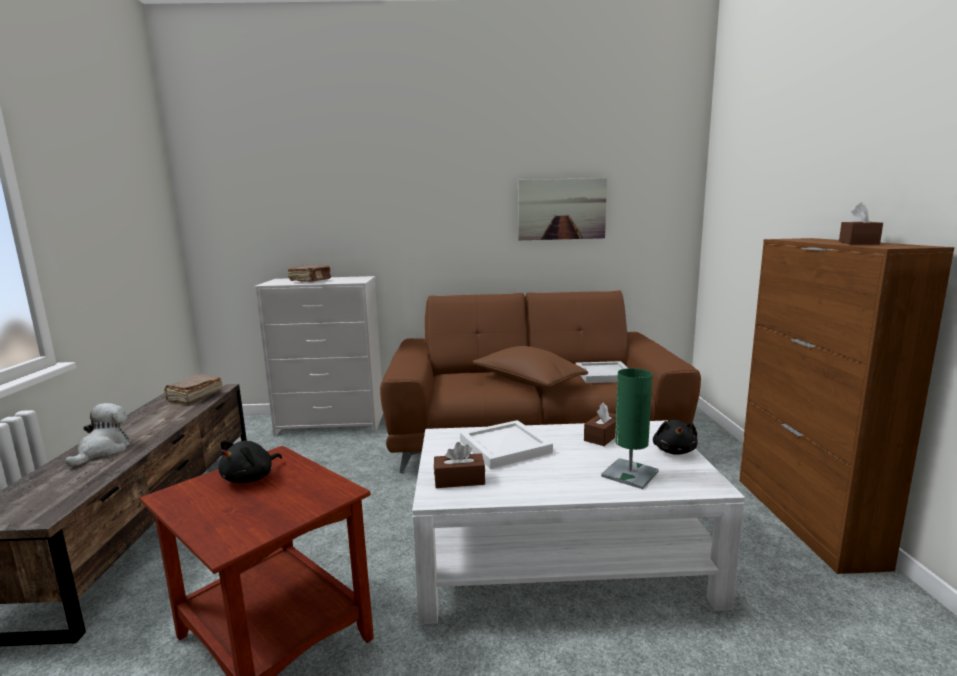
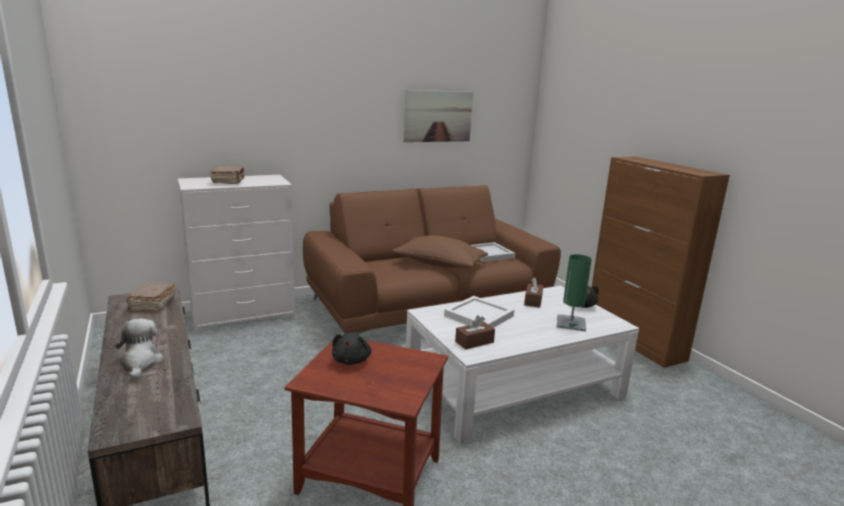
camera: 25 degrees left, 5 degrees up
brown tissue box [839,202,883,244] -> none

